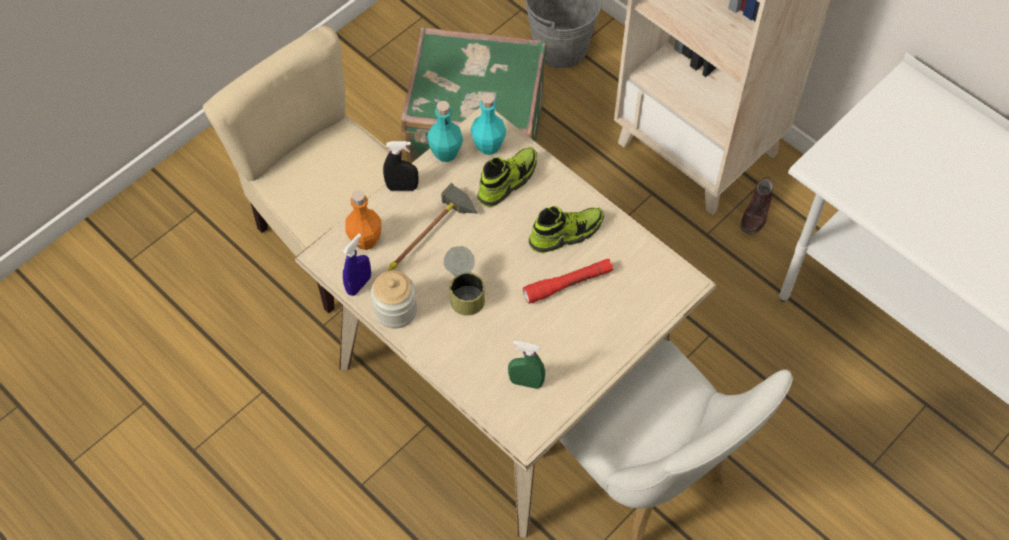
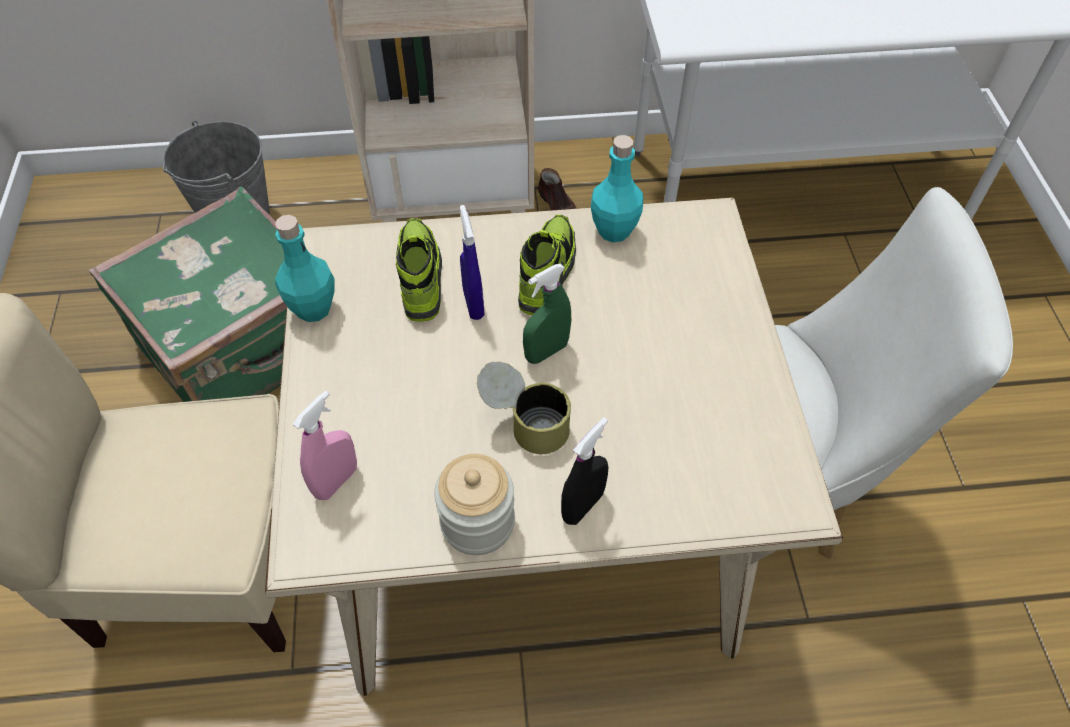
camera: 50 degrees left, 5 degrees down
blue spray bottle [343,233,371,296] -> blue spray bottle moved to [460,205,484,320]
orange bottle [345,190,381,250] -> pink spray bottle [293,391,357,500]
black spray bottle [383,141,419,191] -> black spray bottle moved to [561,417,608,525]
hammer [388,183,477,271] -> none
turquoise bottle [471,94,506,155] -> turquoise bottle moved to [591,135,643,242]
green spray bottle [508,340,545,389] -> green spray bottle moved to [523,264,571,364]
red flashlight [523,259,613,304] -> none

